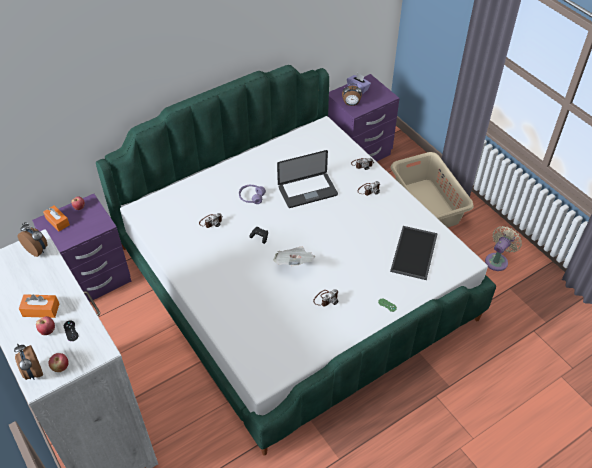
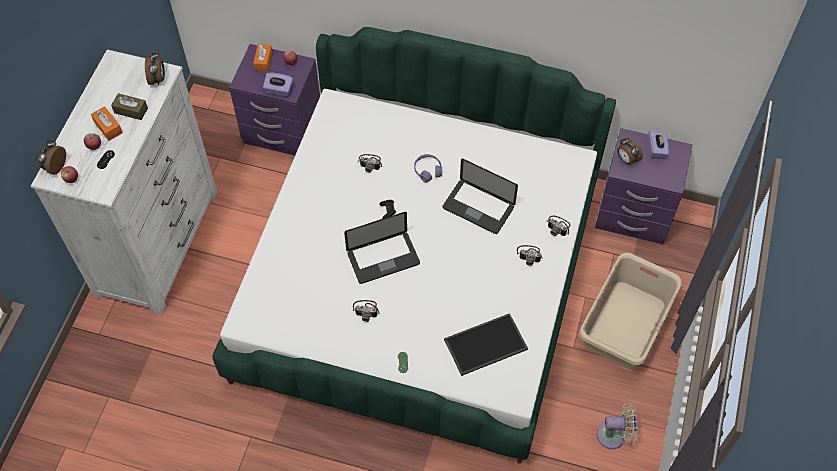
camera: 50 degrees right, 10 degrees up
newspaper [273,246,316,266] -> laptop [344,212,420,284]
none -> brown tissue box [111,93,148,120]
none -> purple tissue box [263,73,293,97]

